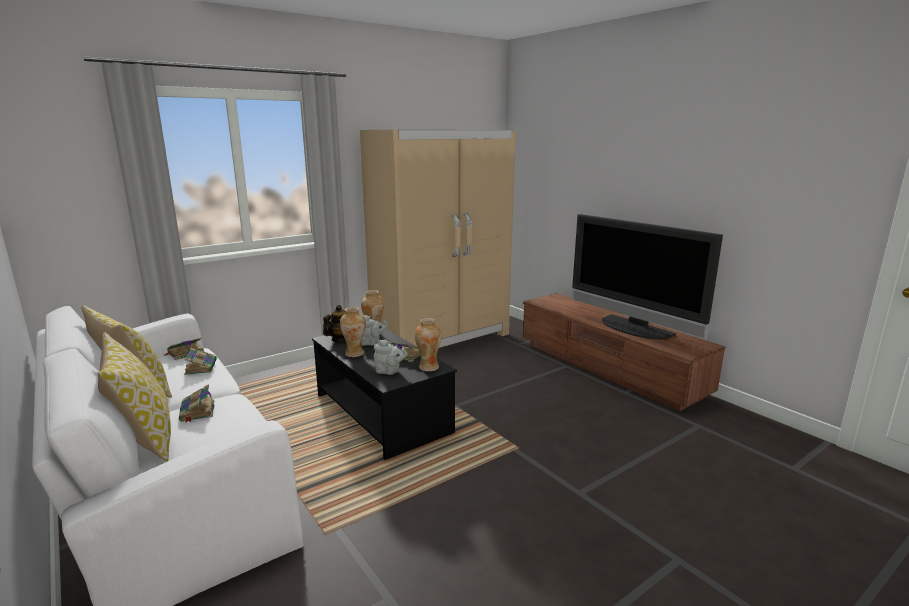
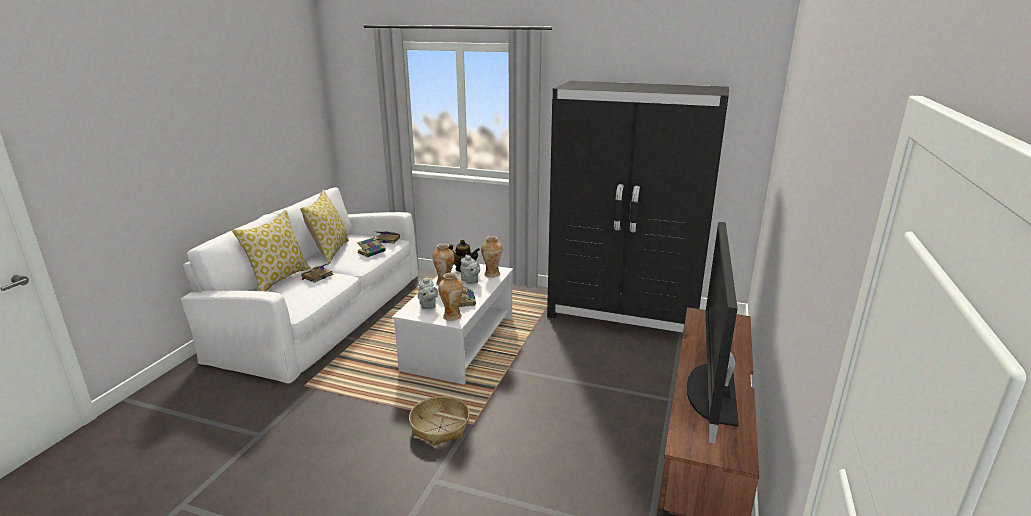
camera: 55 degrees right, 5 degrees up
black coffee table [312,329,457,460] -> white coffee table [392,264,513,385]
beige cabinet [360,130,516,348] -> black cabinet [547,81,729,333]
none -> basket [409,396,470,446]

